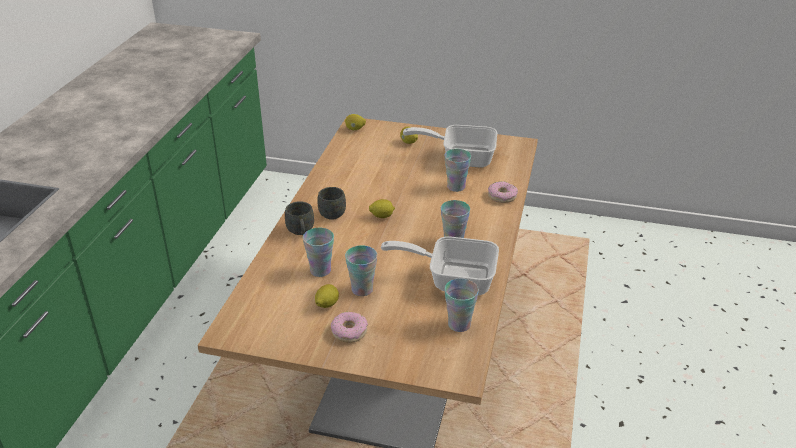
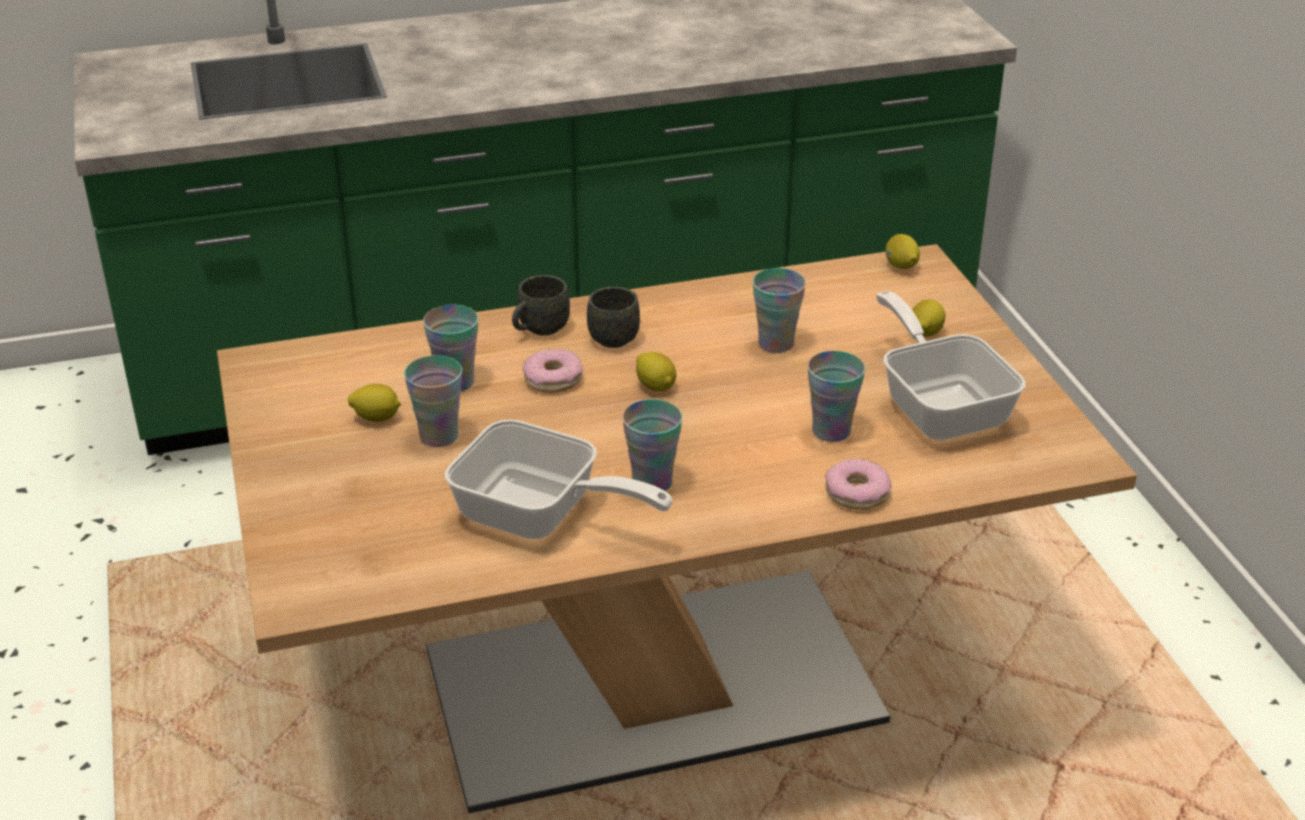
camera: 60 degrees right, 0 degrees up
donut [331,312,368,343] -> donut moved to [522,349,583,393]
frying pan [381,236,499,295] -> frying pan turned 135 degrees clockwise [445,419,672,539]
cup [445,279,479,332] -> cup moved to [753,268,806,353]

